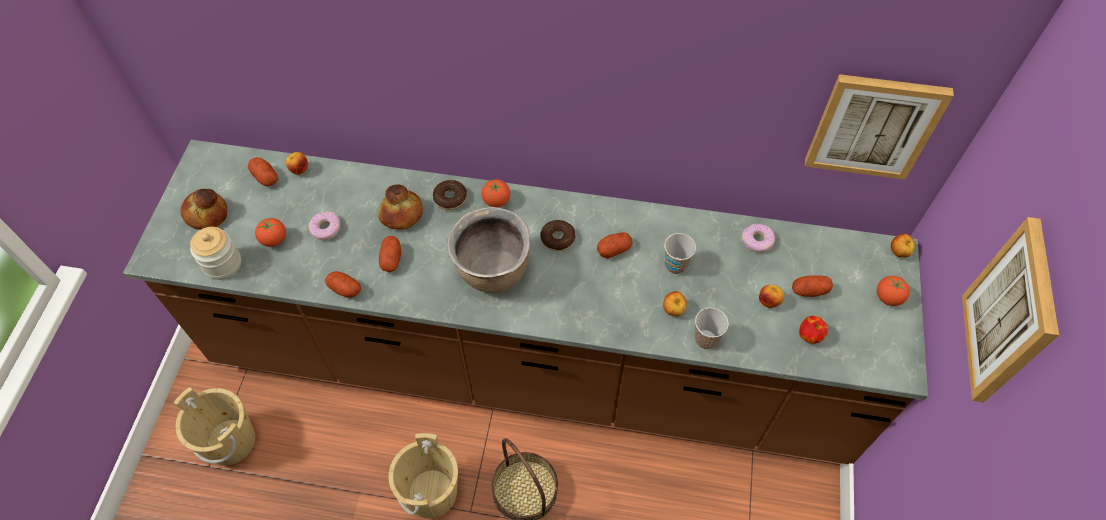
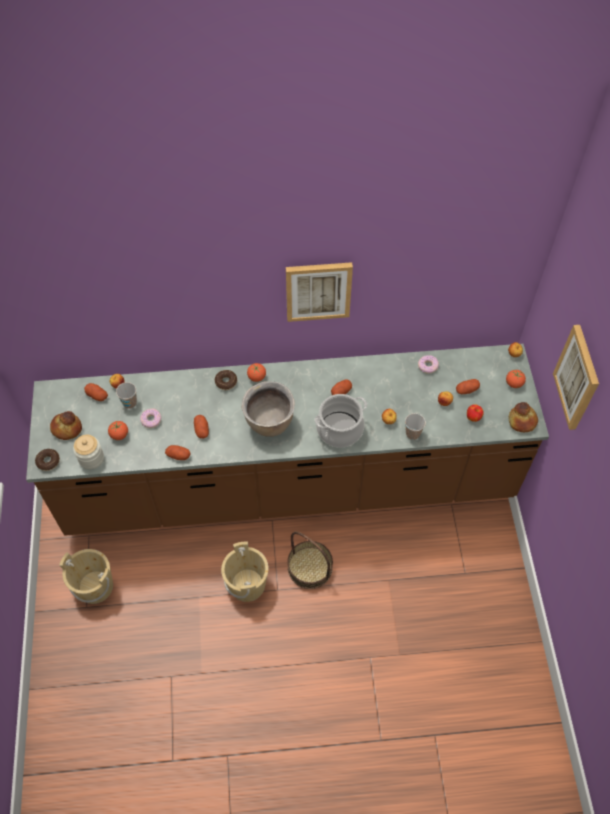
camera: 15 degrees left, 0 degrees up
bread [378,184,423,230] -> bread moved to [509,402,538,432]
donut [540,220,576,251] -> donut moved to [35,449,60,471]
cup [664,233,696,274] -> cup moved to [116,382,137,409]
picture [805,74,954,180] -> picture moved to [286,262,353,322]
none -> cooking pot [315,394,367,448]

